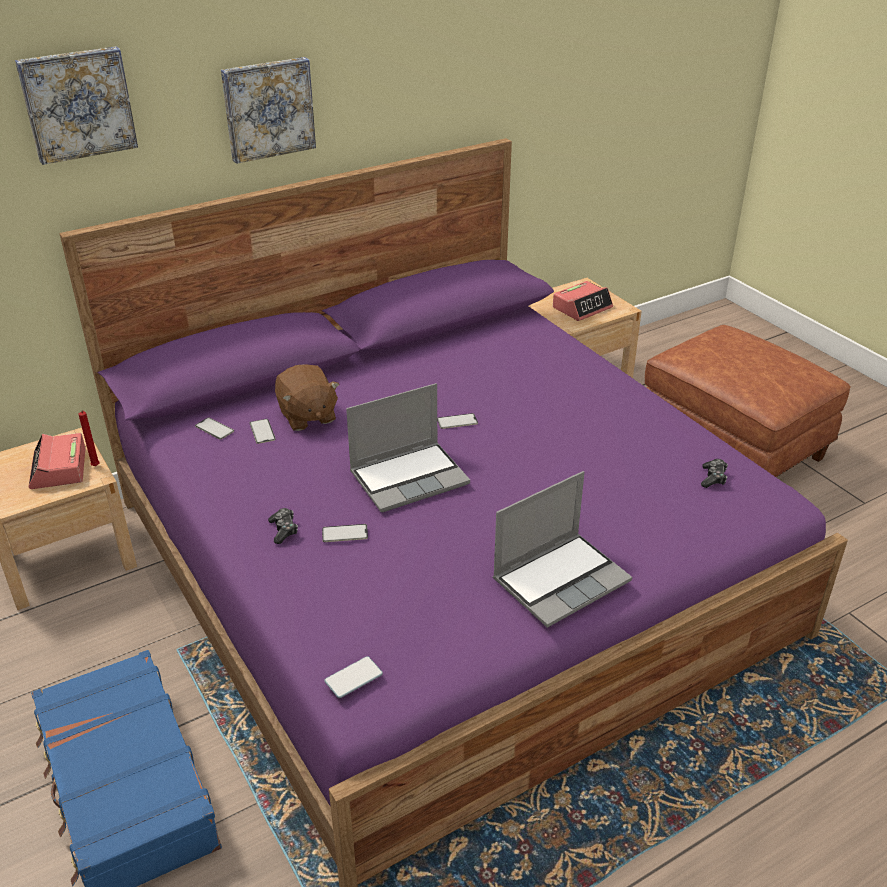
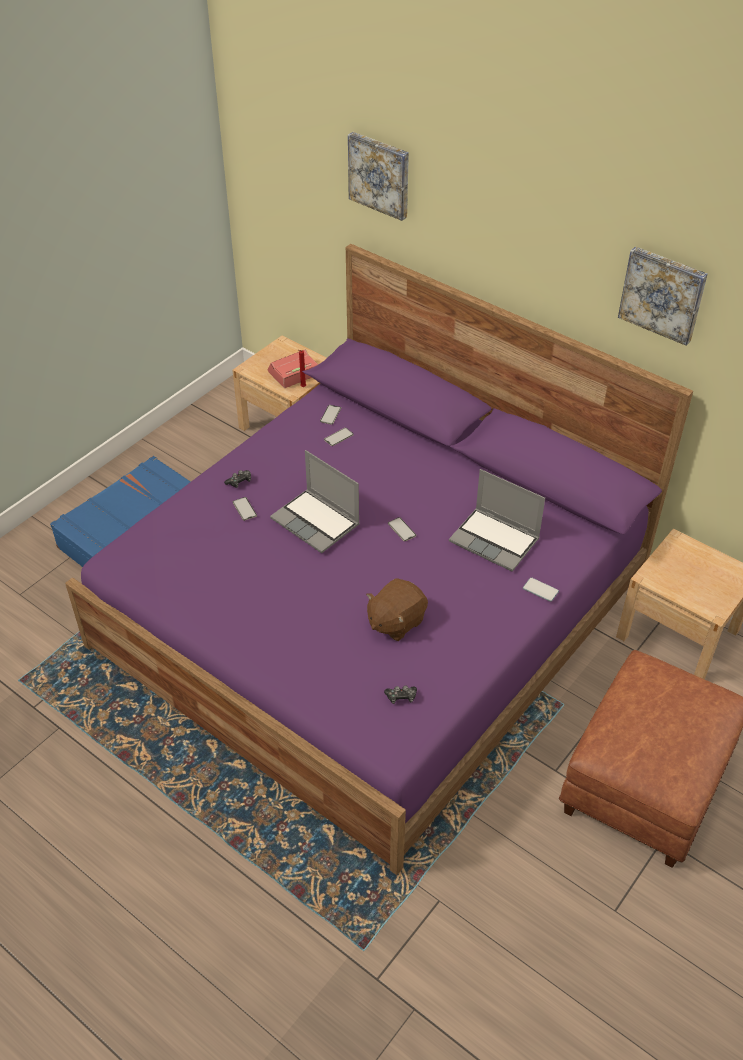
camera: 70 degrees right, 10 degrees up
picture [221,57,316,164] -> picture moved to [618,246,708,346]
brown plush toy [275,364,339,431] -> brown plush toy moved to [366,579,428,641]
phone [324,656,383,698] -> phone moved to [523,577,559,602]
laptop [493,471,632,628] -> laptop moved to [449,469,545,571]
alarm clock [553,281,613,321] -> none

